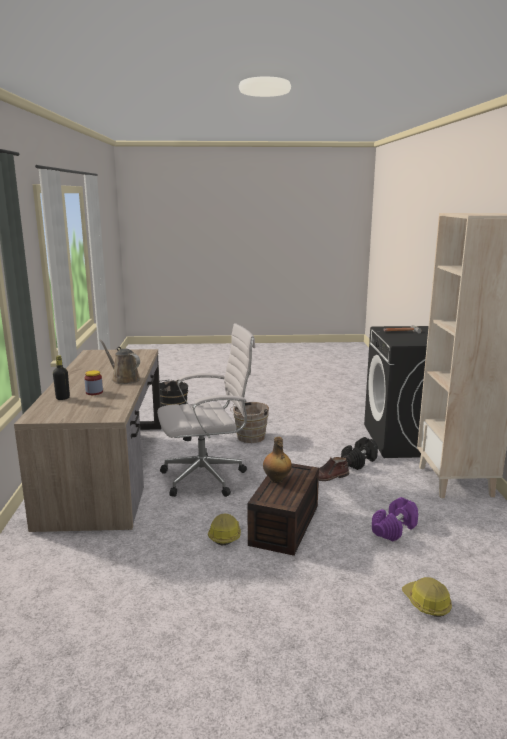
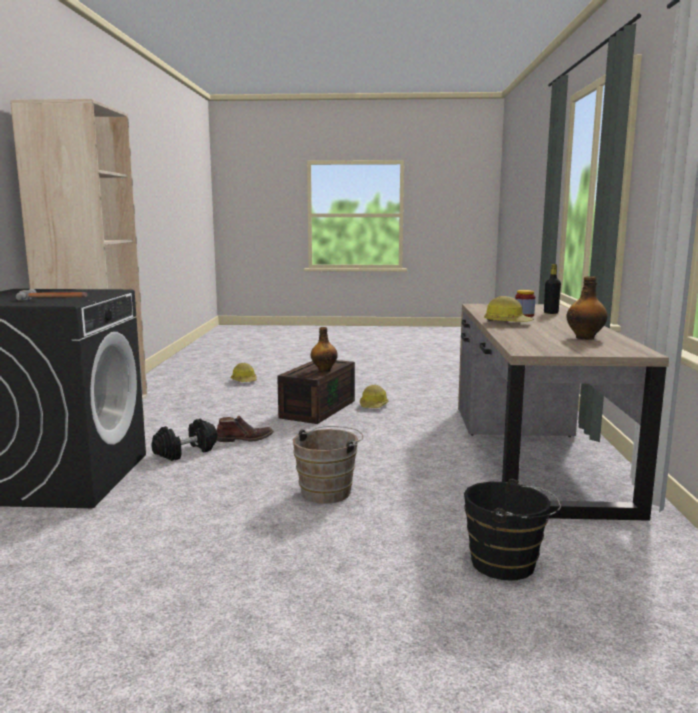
camera: 175 degrees left, 5 degrees down
brown watering can [99,339,140,384] -> hard hat [484,296,534,322]
white office chair [157,323,255,497] -> none
purple dumbbell [372,497,418,542] -> none
none -> bottle [567,276,607,340]

